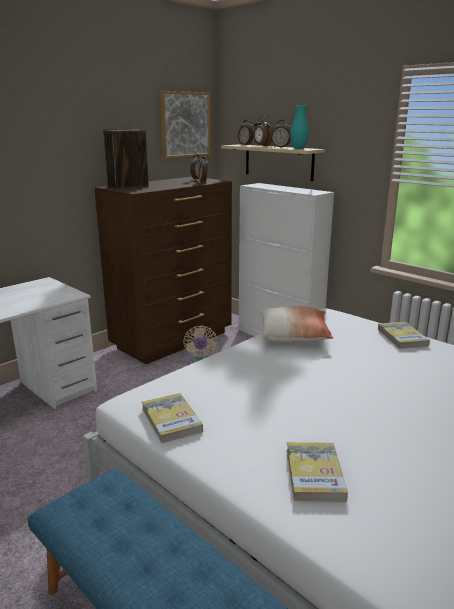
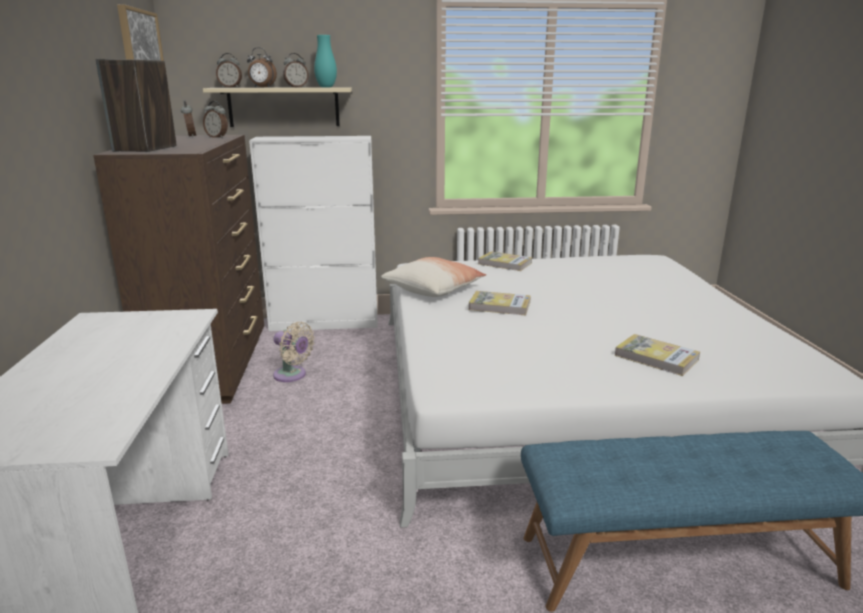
camera: 50 degrees left, 0 degrees up
book [142,393,203,443] -> book moved to [469,291,531,316]

